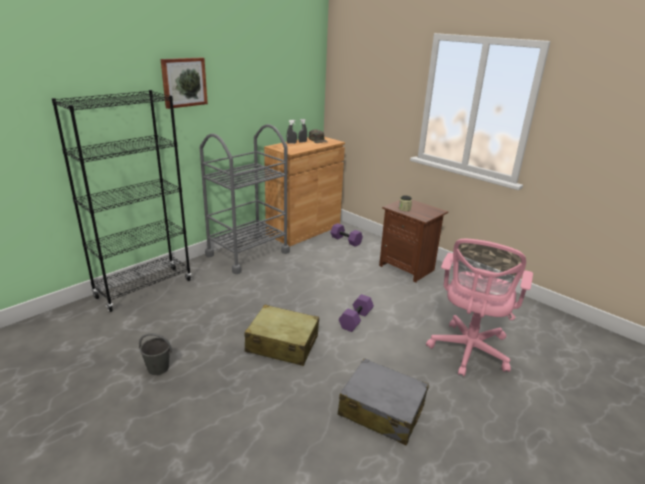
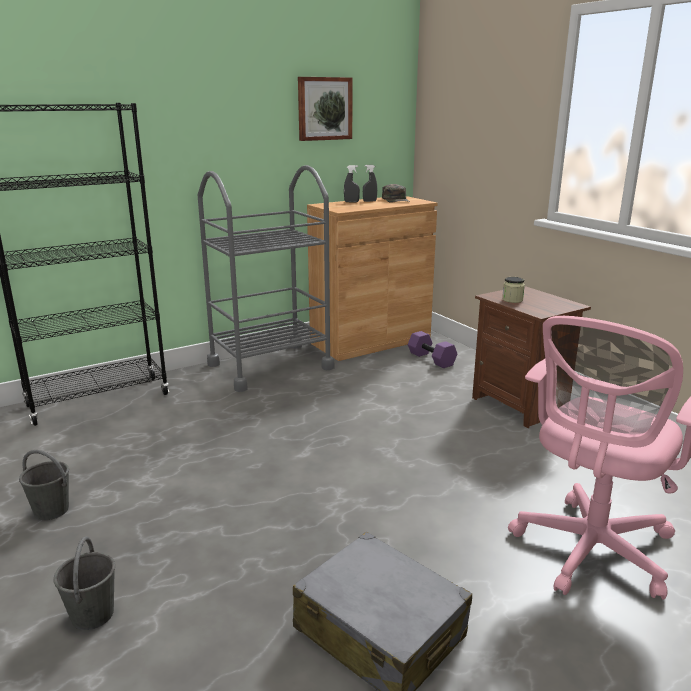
camera: 15 degrees right, 5 degrees down
picture [160,57,208,109] -> picture moved to [298,77,353,141]
beige suitcase [245,305,319,366] -> none
purple dumbbell [339,294,374,332] -> none
none -> grey bucket [53,536,115,630]

